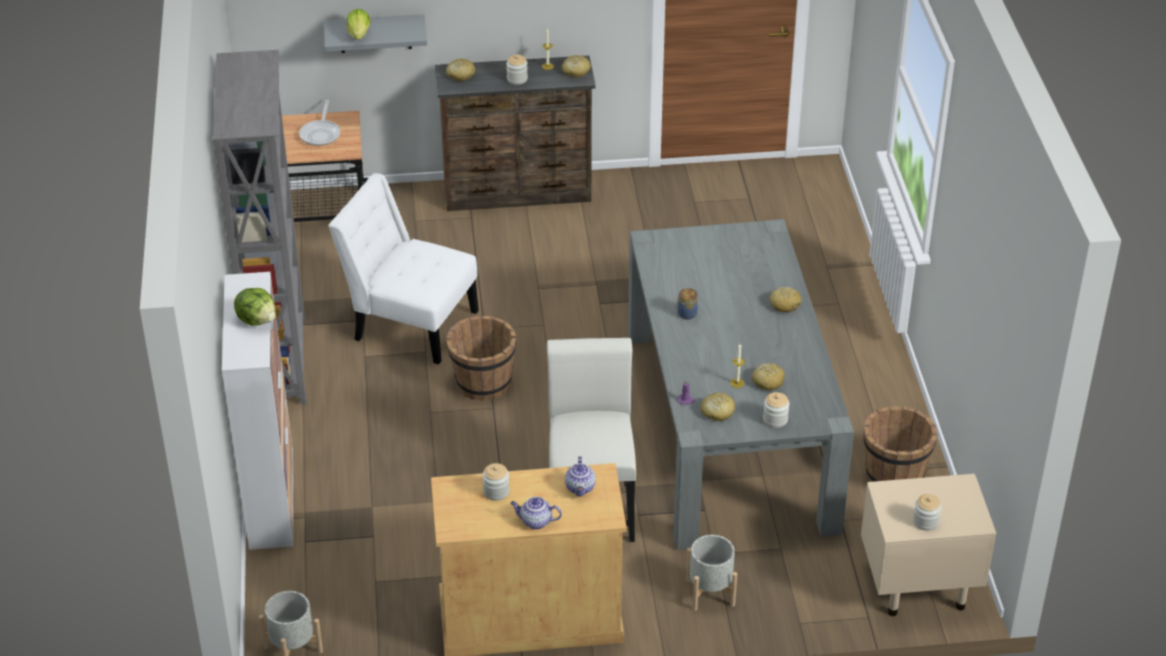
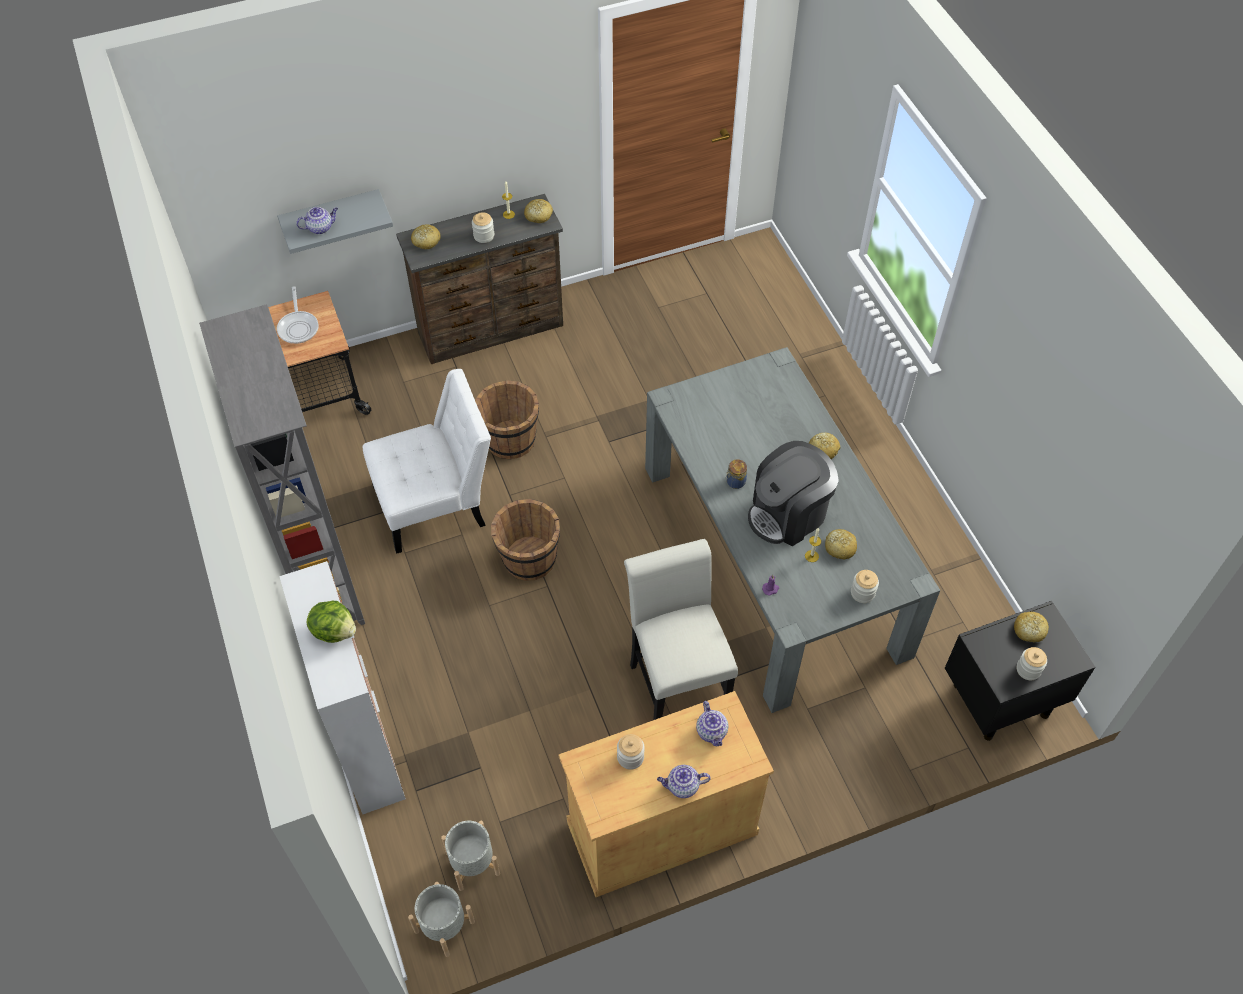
camera: 15 degrees left, 15 degrees up
white chair [328,173,479,365] -> white chair turned 150 degrees clockwise [363,369,491,554]
lettuce [347,9,371,40] -> teapot [296,207,338,234]
grey planter [686,535,737,611] -> grey planter moved to [441,821,500,891]
bread [701,393,736,421] -> bread moved to [1014,612,1049,643]
beige nightstand [861,474,996,616] -> black nightstand [945,601,1096,741]
brown bucket [863,406,938,482] -> brown bucket moved to [475,380,539,459]
none -> coffee machine [748,441,839,546]

